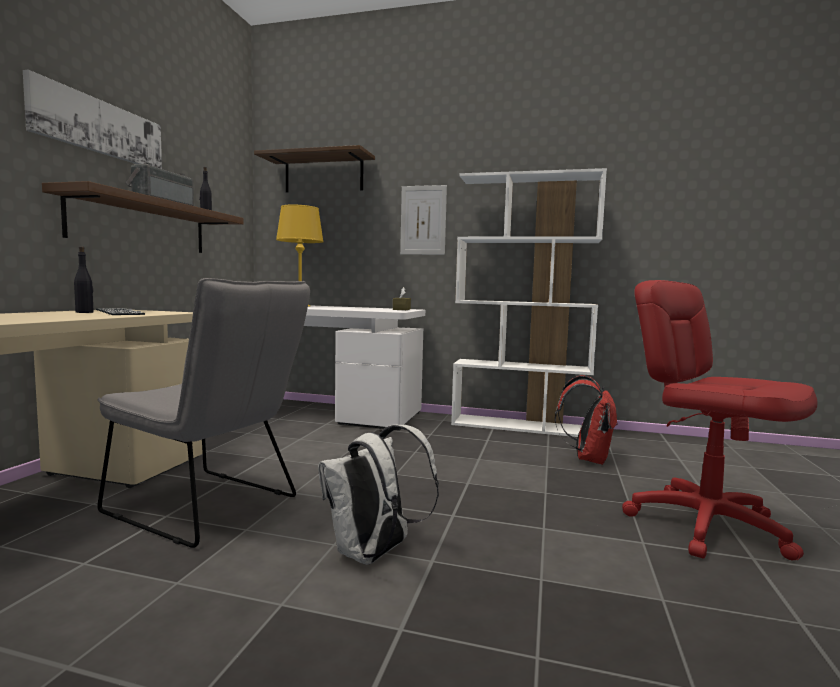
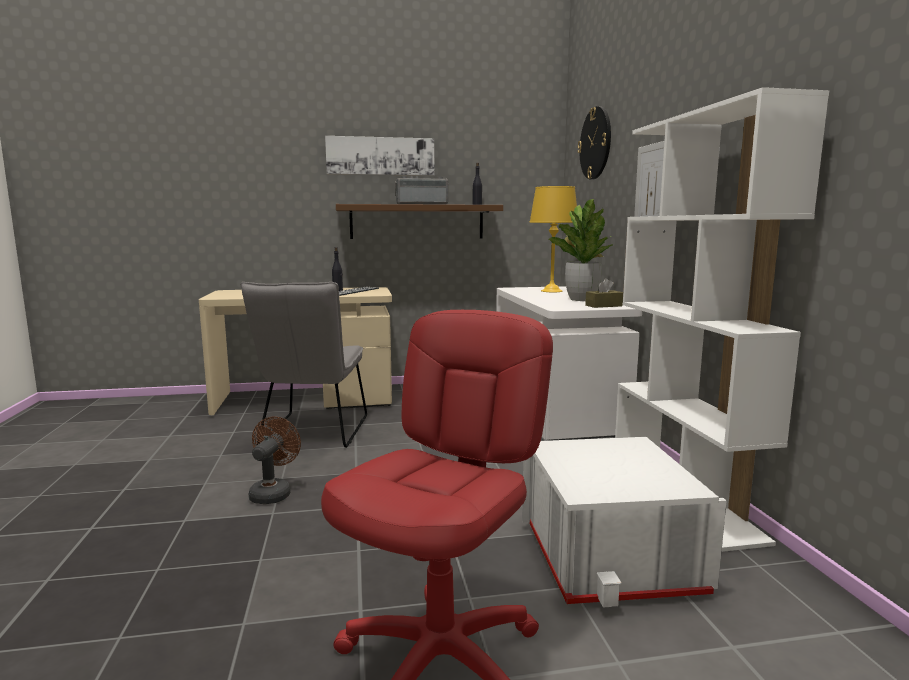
camera: 65 degrees right, 5 degrees up
shelf [254,145,375,193] -> wall clock [577,106,611,180]
white backpack [318,425,439,565] -> brown fan [249,416,301,504]
red backpack [555,375,618,465] -> white storage box [522,437,726,607]
none -> potted plant [548,199,613,301]

